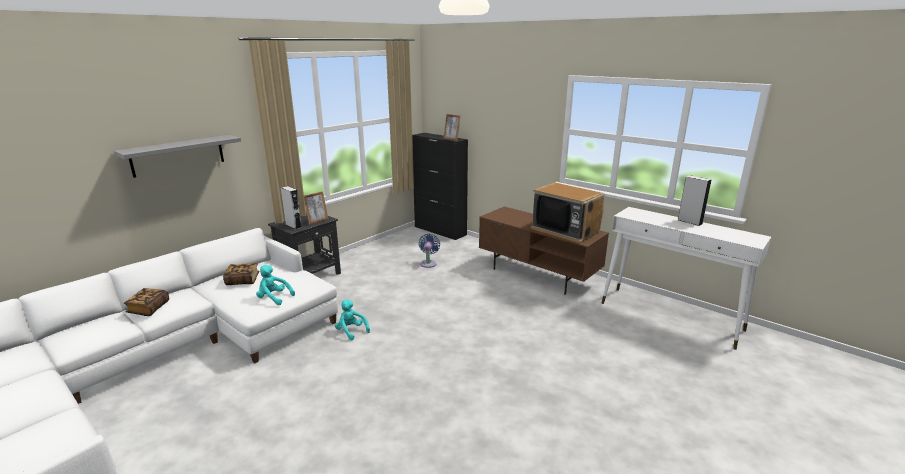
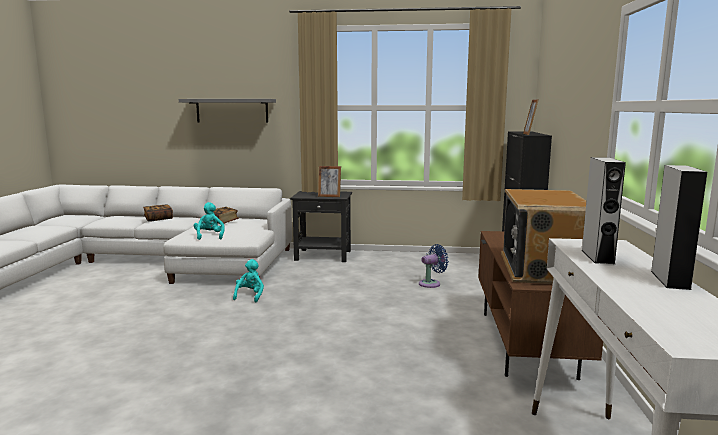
camera: 55 degrees right, 10 degrees down
grey speaker [281,186,302,230] -> grey speaker moved to [581,157,626,264]

